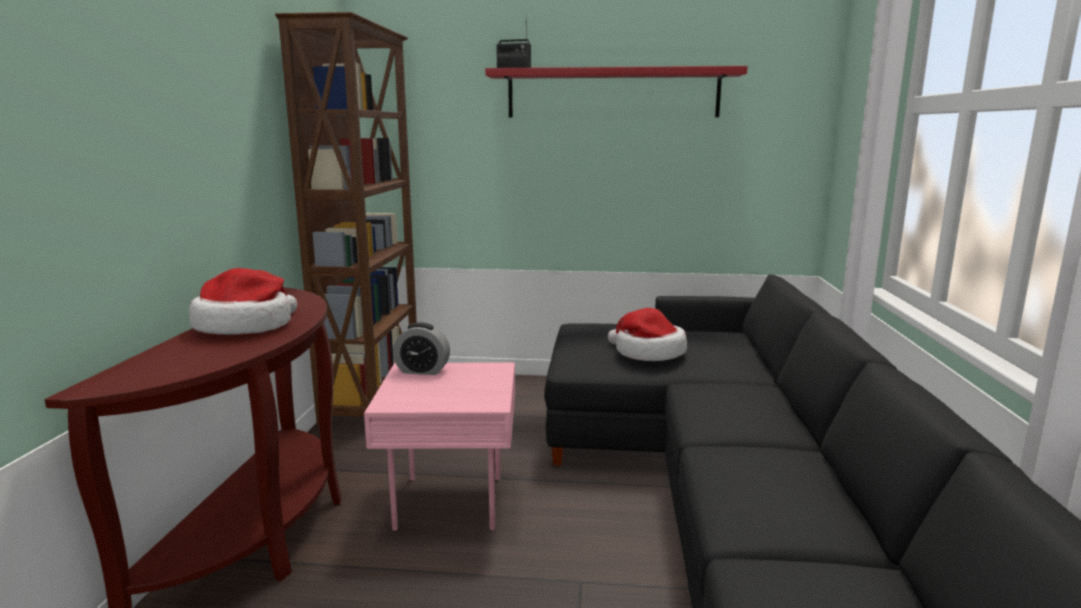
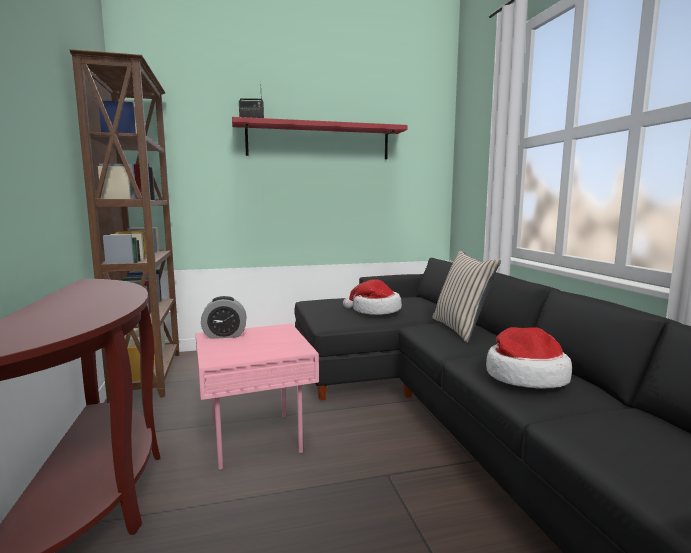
camera: 20 degrees left, 5 degrees down
hat [189,268,297,335] -> hat moved to [486,327,572,389]
none -> beige pillow [432,251,501,343]

